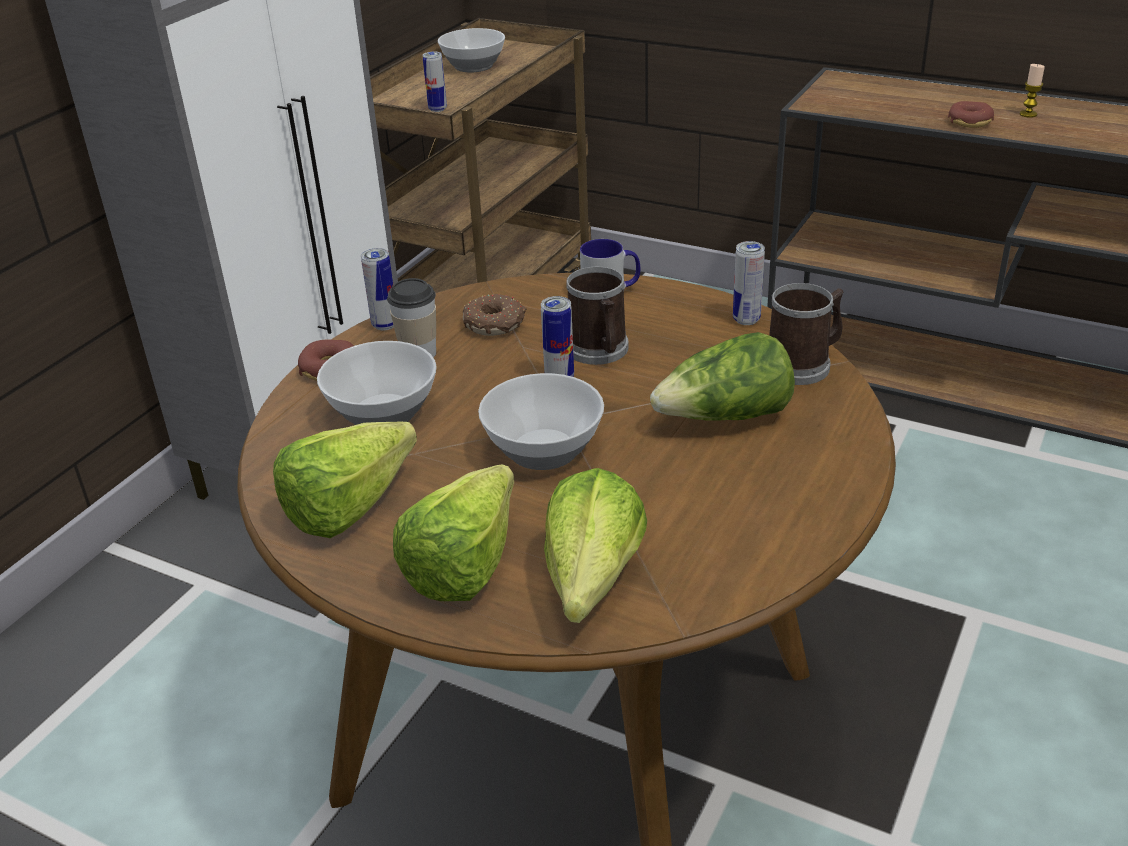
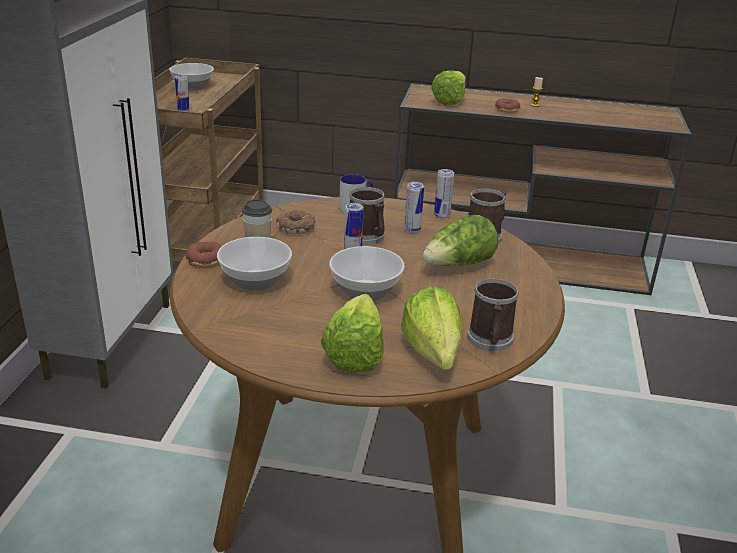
camera: 20 degrees left, 5 degrees down
lettuce [273,421,417,538] -> lettuce moved to [431,71,466,106]
can [361,248,394,330] -> can moved to [404,182,424,233]
none -> mug [467,279,519,351]

